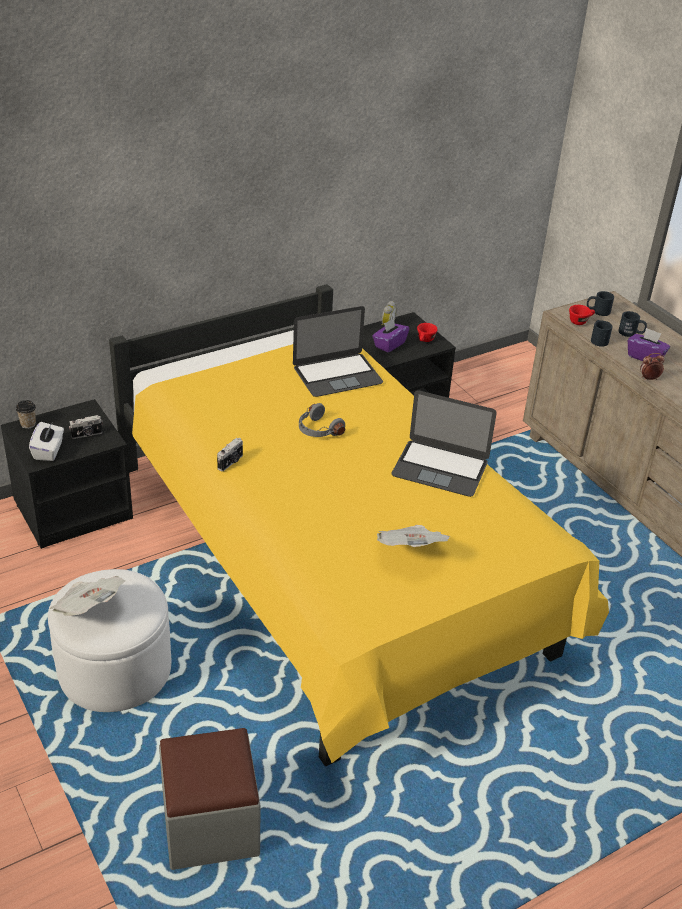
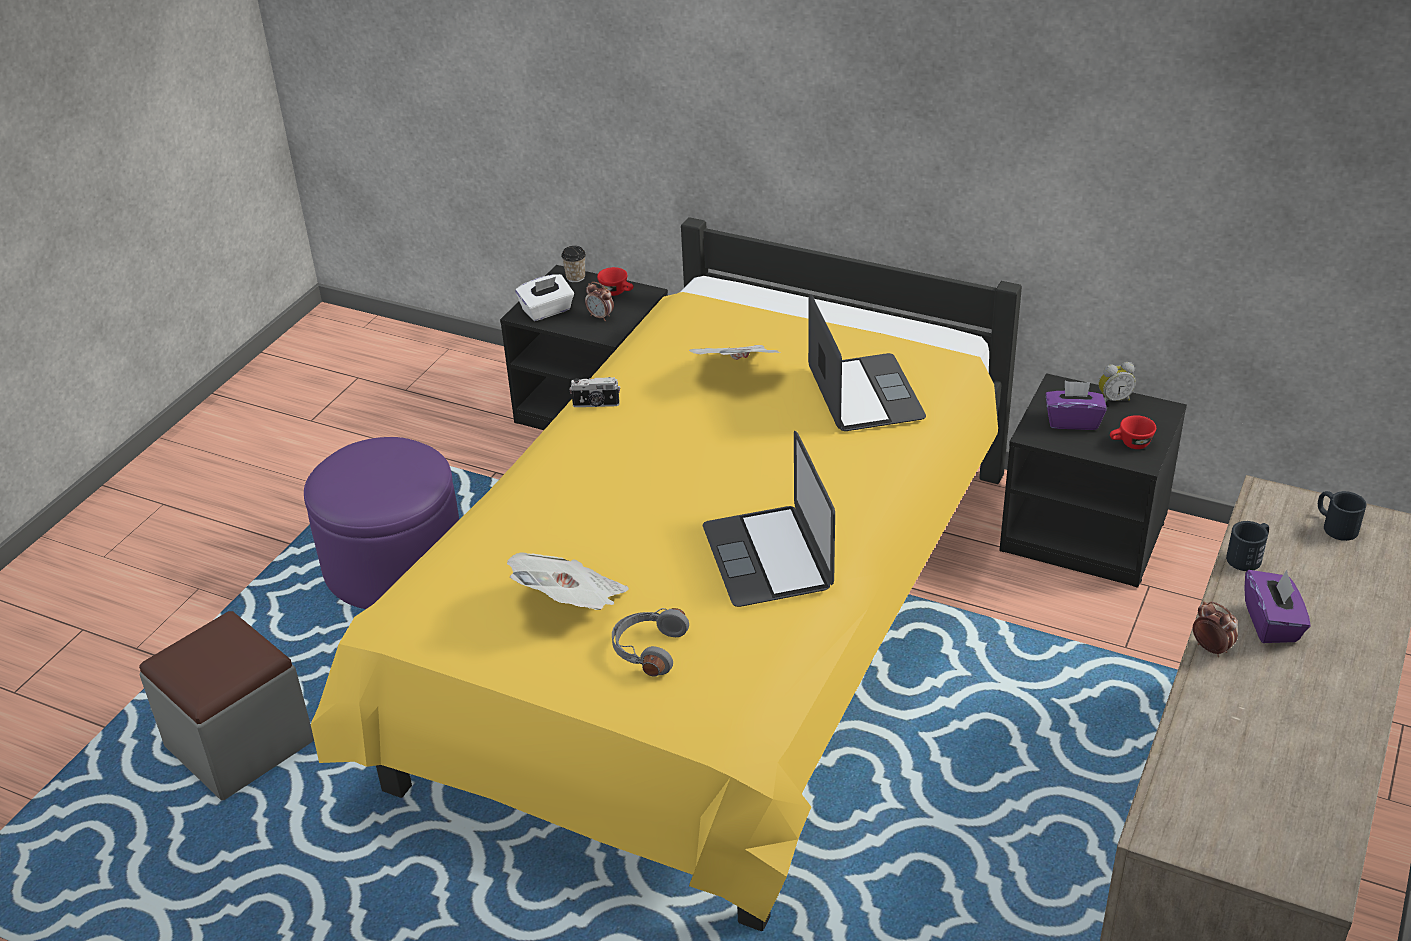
camera: 60 degrees right, 0 degrees up
white ottoman [48,569,171,712] -> purple ottoman [304,437,459,609]
newspaper [49,576,126,616] -> newspaper moved to [689,345,782,360]
camera [69,415,103,439] -> alarm clock [585,282,614,321]
laptop [293,306,383,397] -> laptop turned 135 degrees counterclockwise [808,294,926,431]
grey headphones [299,403,345,437] -> grey headphones moved to [612,608,689,677]
red cup [569,305,595,325] -> red cup moved to [597,267,634,296]
black mug [618,311,647,337] -> none

